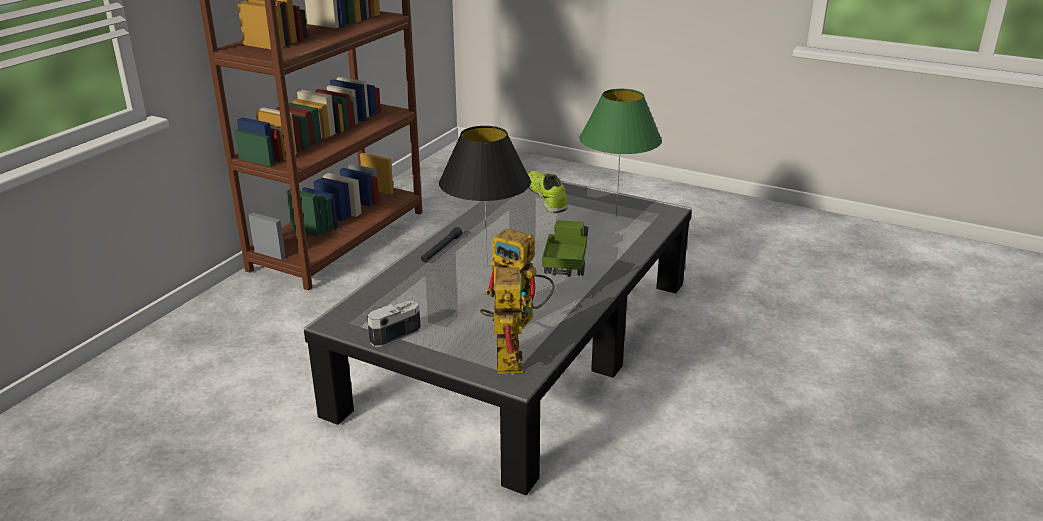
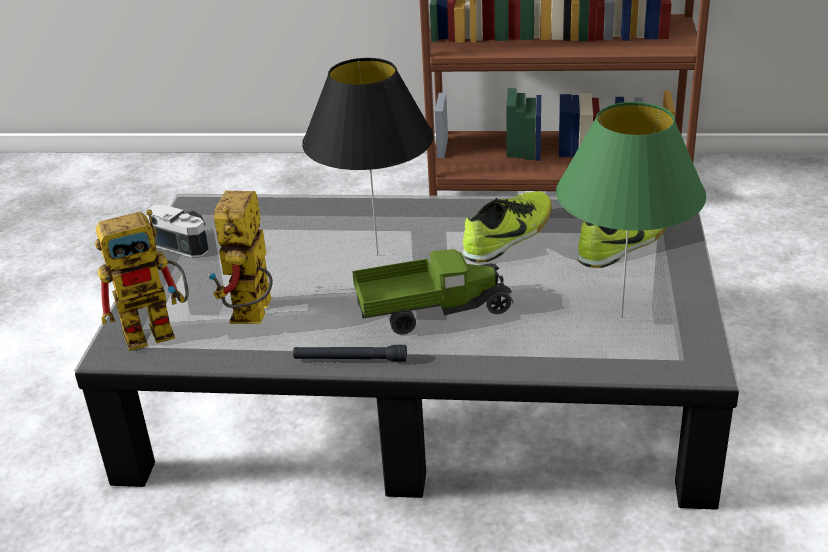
camera: 70 degrees right, 5 degrees up
black flashlight [421,227,462,262] -> black flashlight moved to [293,344,407,362]
none -> shoe [463,191,552,263]

